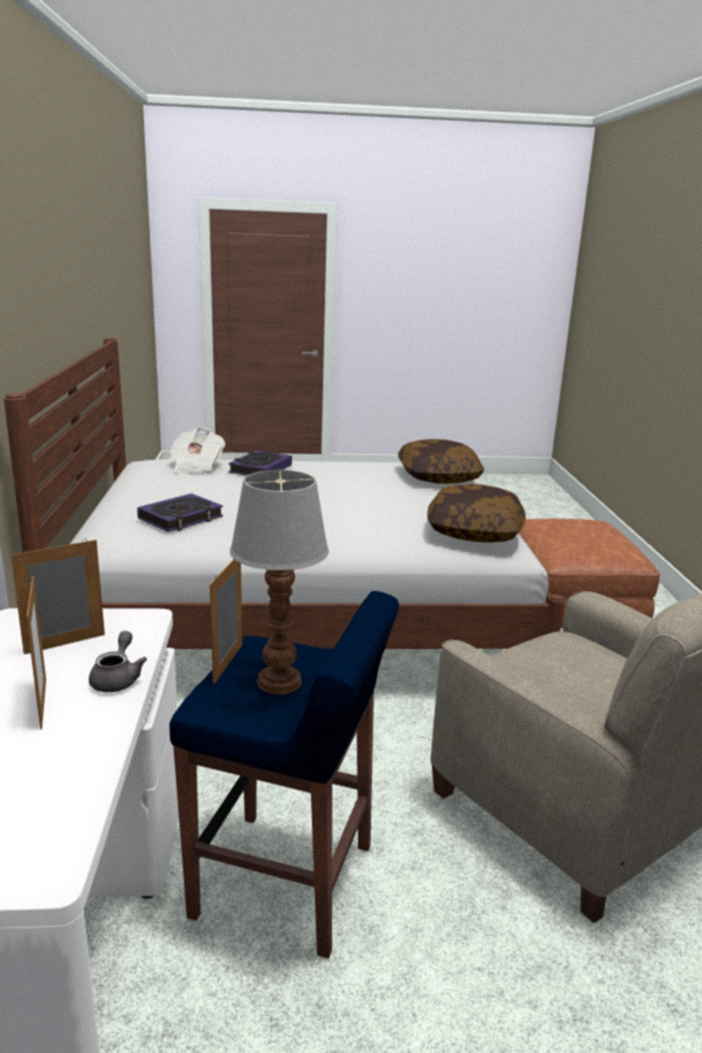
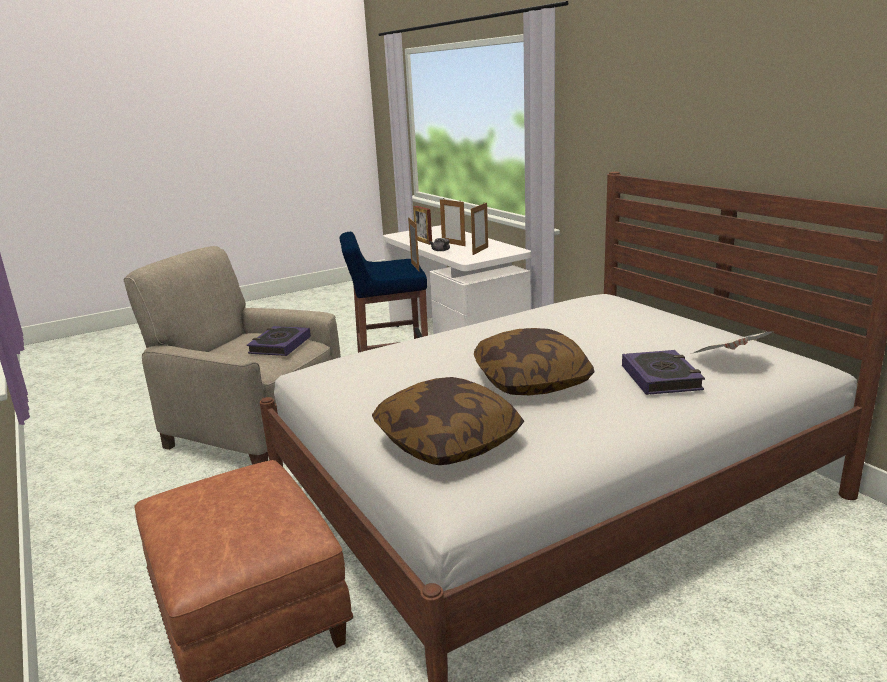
camera: 155 degrees right, 0 degrees up
book [137,493,223,532] -> book moved to [247,326,311,356]
table lamp [230,470,329,695] -> none
pillow [427,484,526,543] -> pillow moved to [474,328,595,395]
none -> picture frame [413,206,432,245]

